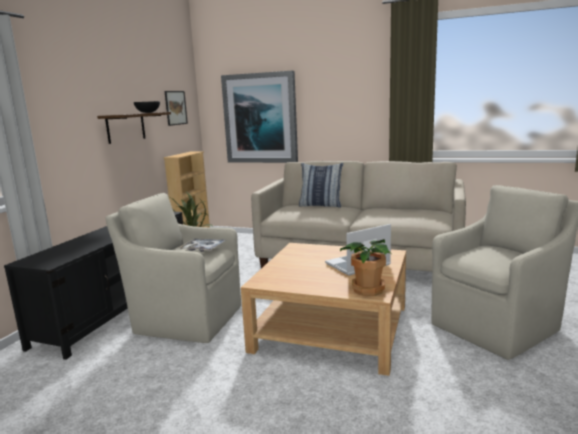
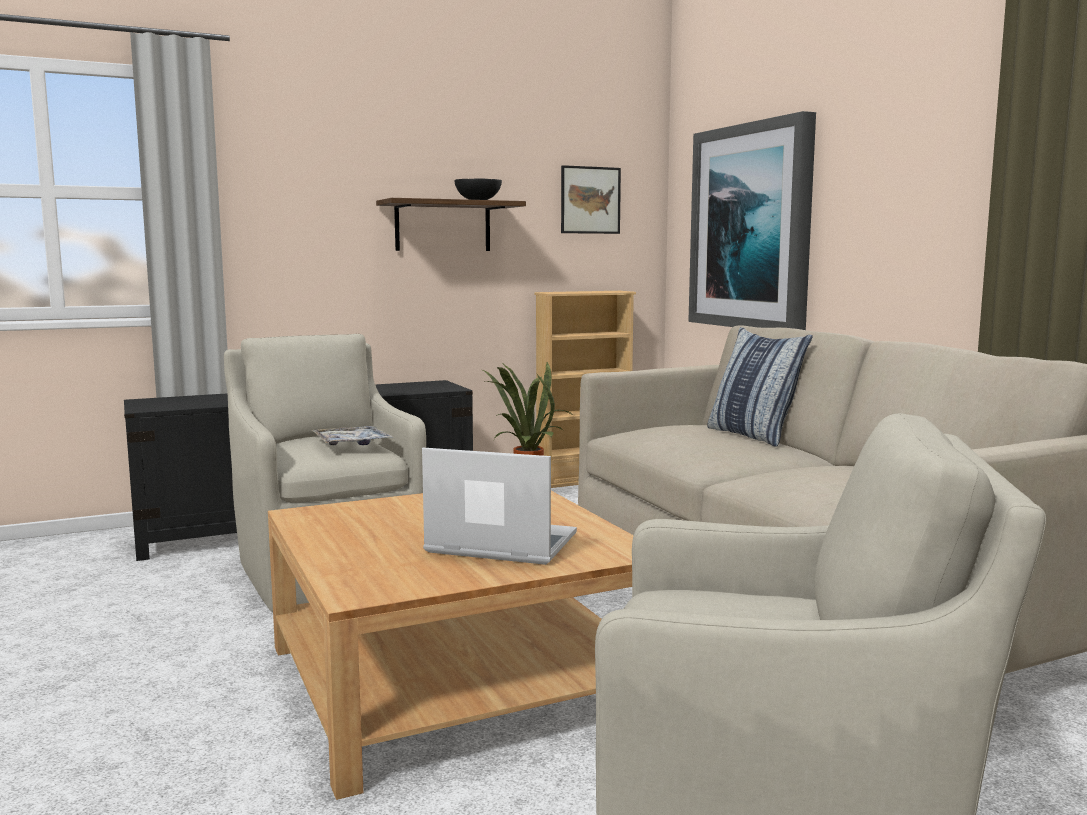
camera: 45 degrees right, 5 degrees down
potted plant [340,239,391,296] -> none

